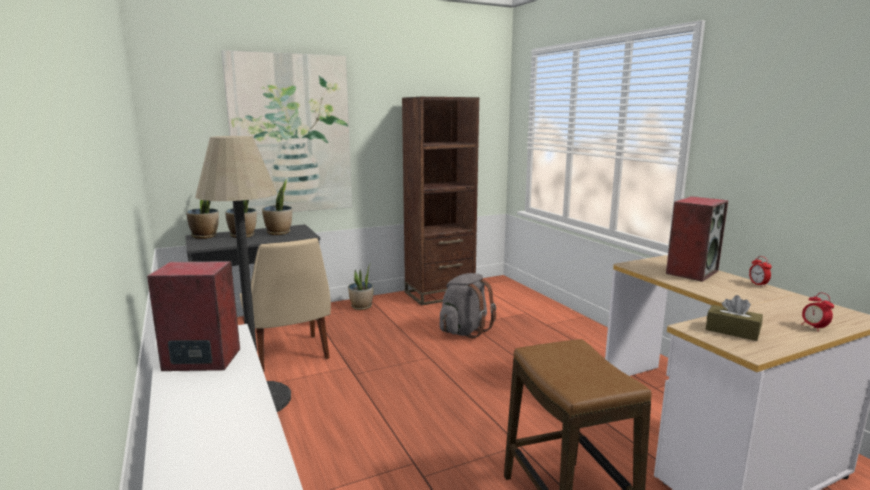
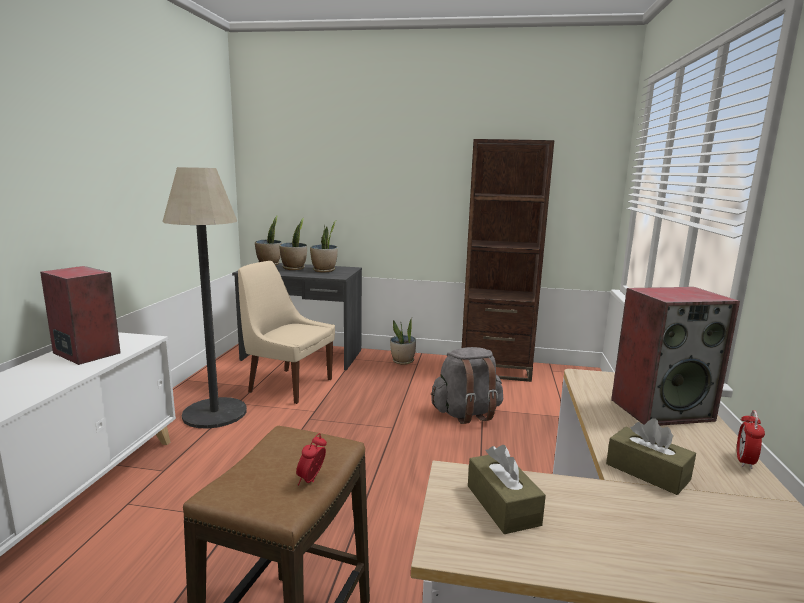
camera: 35 degrees right, 0 degrees up
picture [221,50,352,215] -> none
beige chair [240,238,331,372] -> beige chair turned 105 degrees clockwise [238,261,335,404]
alarm clock [802,293,834,329] -> alarm clock moved to [296,433,327,486]
none -> brown tissue box [606,418,696,495]

